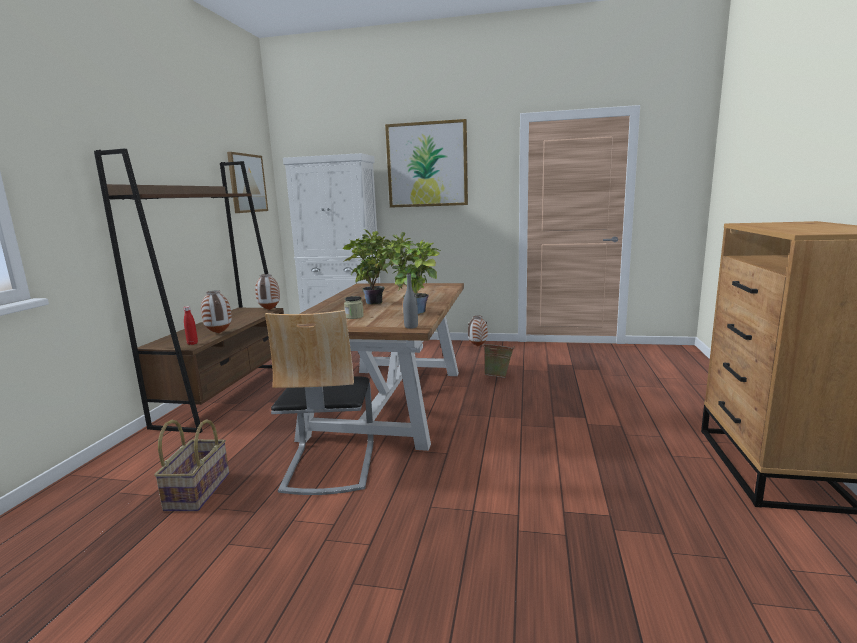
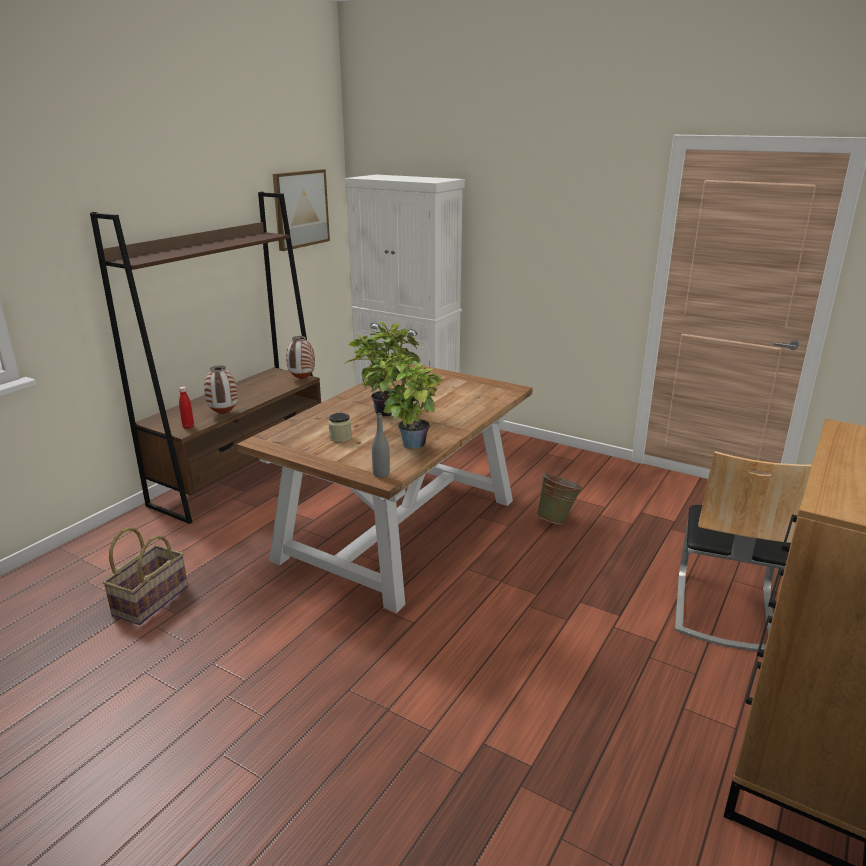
camera: 20 degrees right, 10 degrees up
chair [265,310,374,495] -> chair moved to [675,451,812,651]
picture [385,119,468,208] -> none
vase [468,316,488,346] -> none

